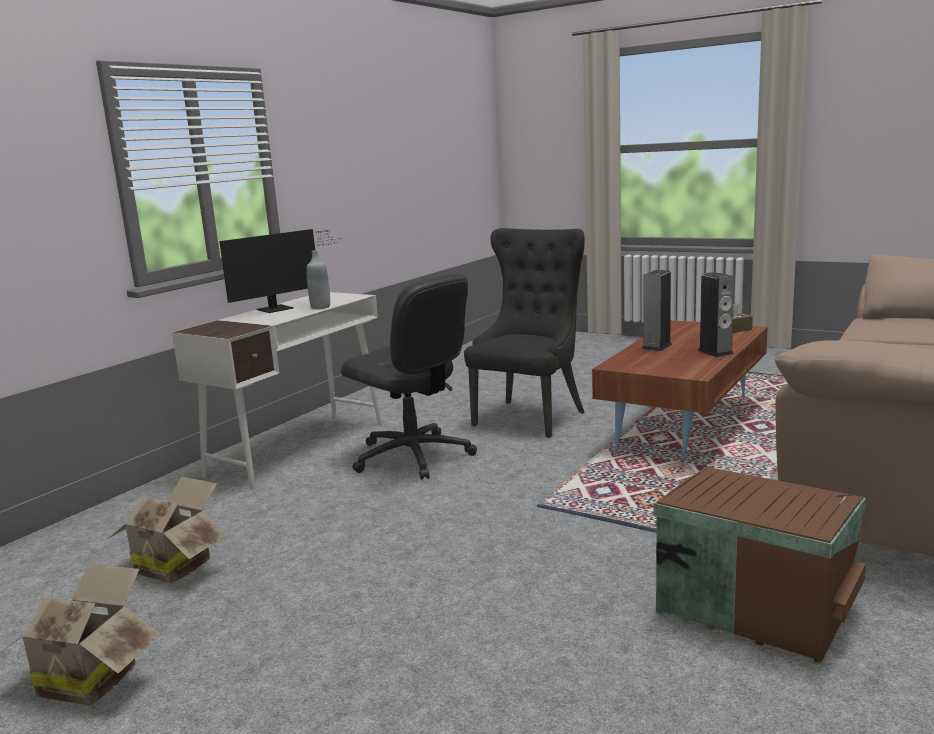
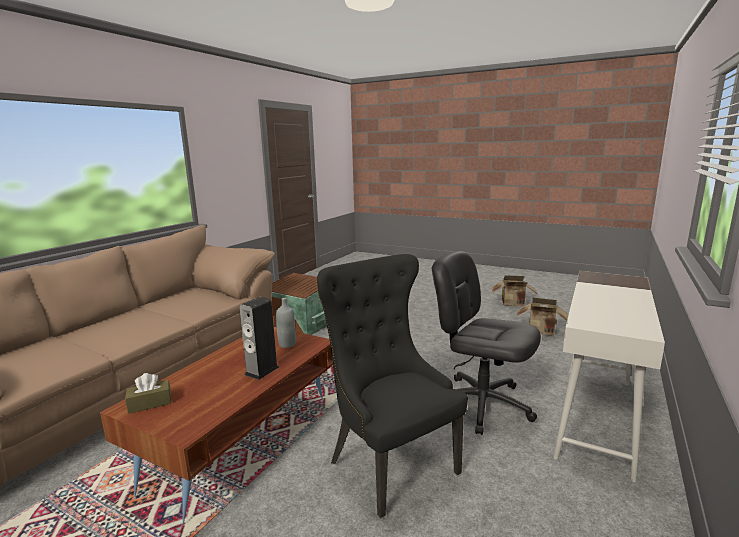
camera: 175 degrees right, 0 degrees up
monitor [219,229,342,313] -> none
grey bottle [306,250,330,309] -> grey bottle moved to [276,298,296,348]
black chair [464,228,585,438] -> black chair turned 120 degrees clockwise [317,254,468,518]
speaker [697,272,734,357] -> none

